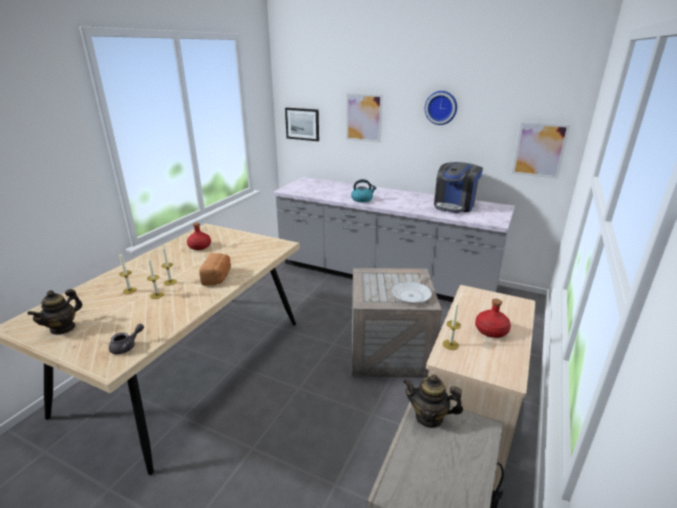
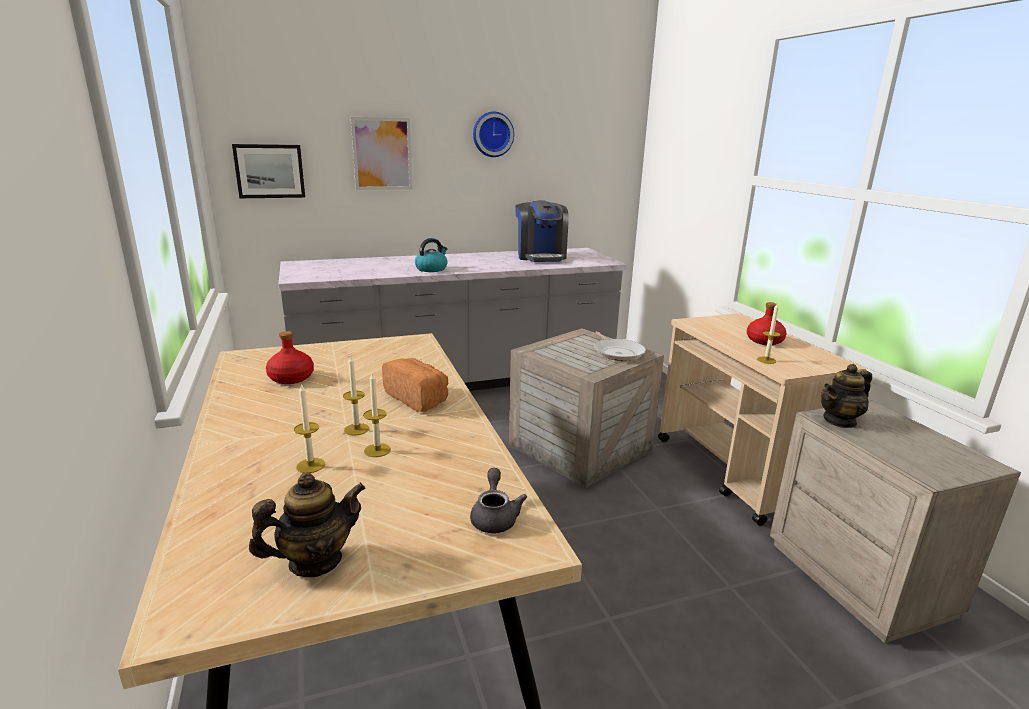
camera: 45 degrees left, 5 degrees down
teapot [27,289,82,335] -> teapot turned 105 degrees counterclockwise [249,472,366,577]
picture [512,122,570,179] -> none

